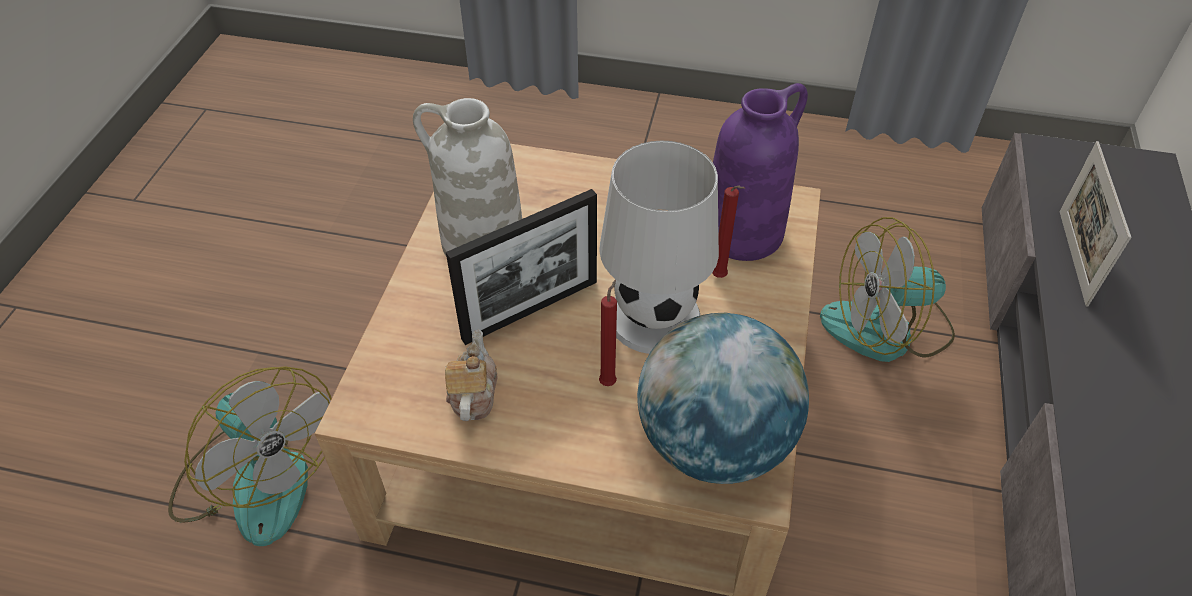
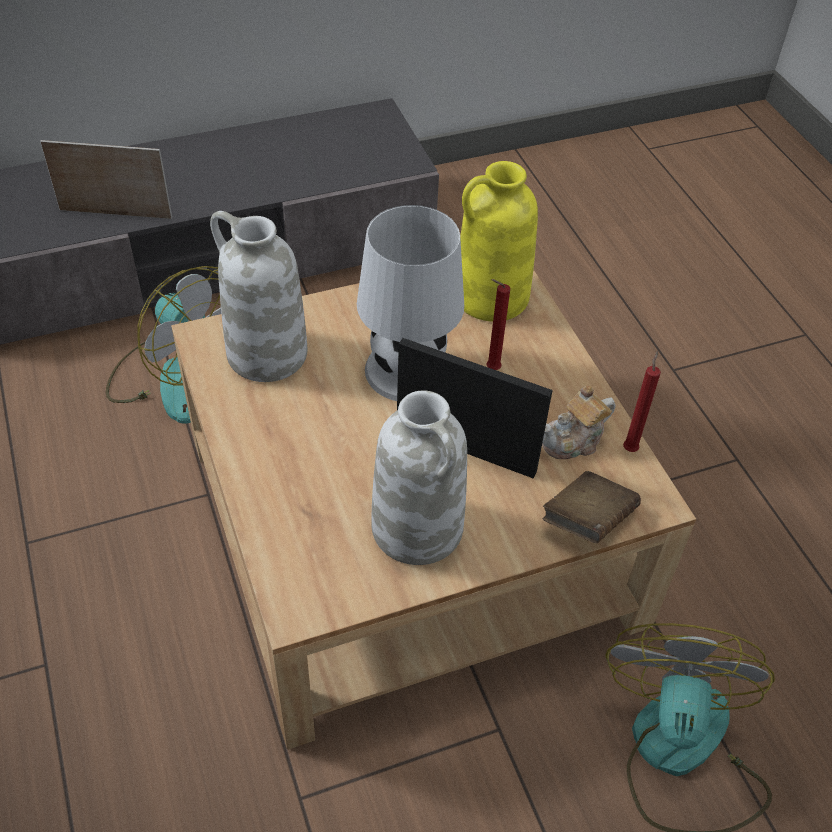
camera: 125 degrees left, 0 degrees up
globe [637,313,809,484] -> yellow vase [460,161,538,322]
red candle [712,186,745,278] -> red candle moved to [623,351,661,452]
purple vase [713,83,808,261] -> white vase [210,211,308,382]
picture frame [1059,141,1132,306] -> picture frame turned 150 degrees counterclockwise [40,140,172,219]
none -> brown book [543,471,641,543]

